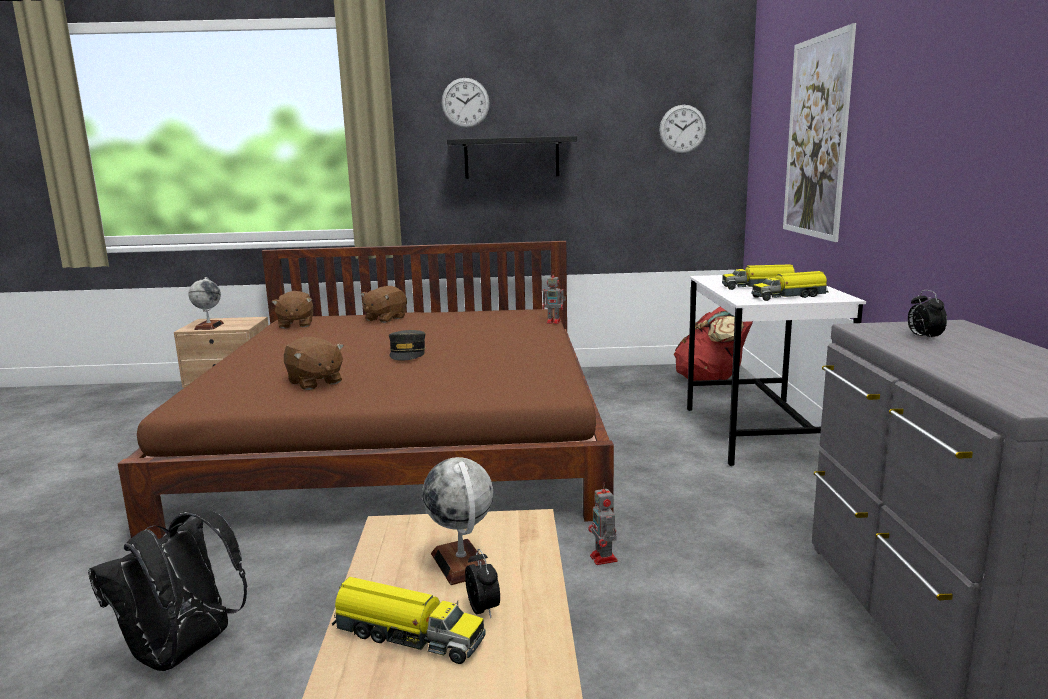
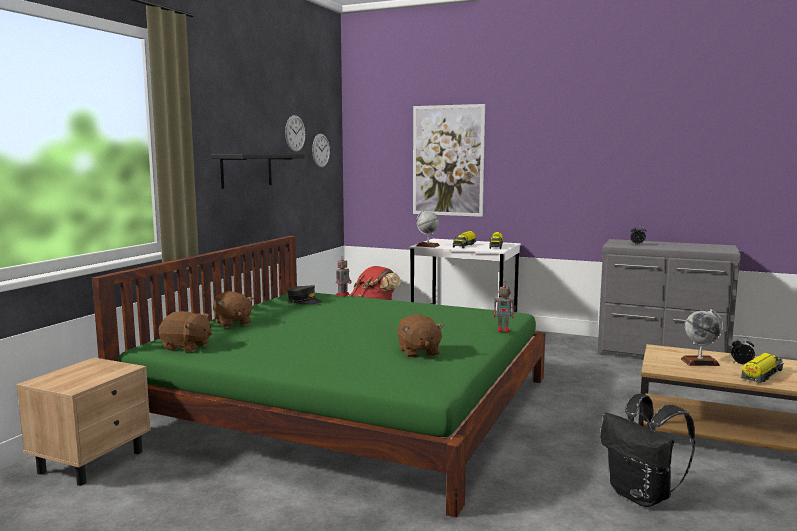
camera: 65 degrees left, 5 degrees down
brown bed [118,241,614,539] -> green bed [92,236,545,518]
globe [188,277,224,330] -> globe moved to [416,210,440,248]
brown plush toy [284,337,344,390] -> brown plush toy turned 90 degrees clockwise [397,314,444,358]
grey cap [389,330,426,360] -> grey cap moved to [287,285,322,304]
wall clock [442,78,490,128] -> wall clock moved to [285,115,305,152]
toy robot [588,483,618,565] -> toy robot moved to [494,281,516,332]

